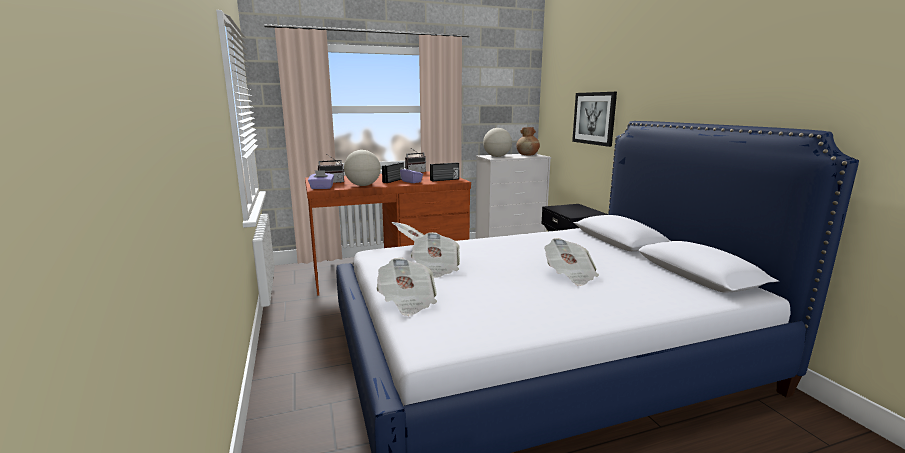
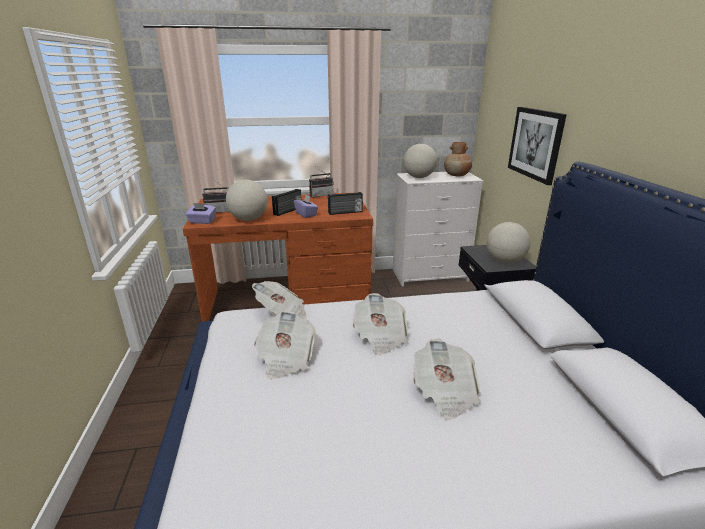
camera: 10 degrees right, 10 degrees up
newspaper [377,258,437,316] -> newspaper moved to [353,293,408,355]
none -> globe [487,222,530,263]

